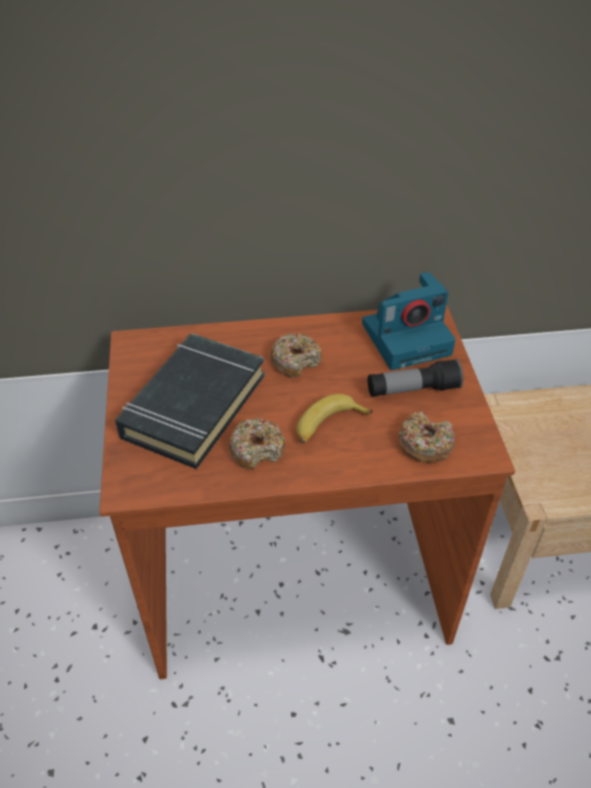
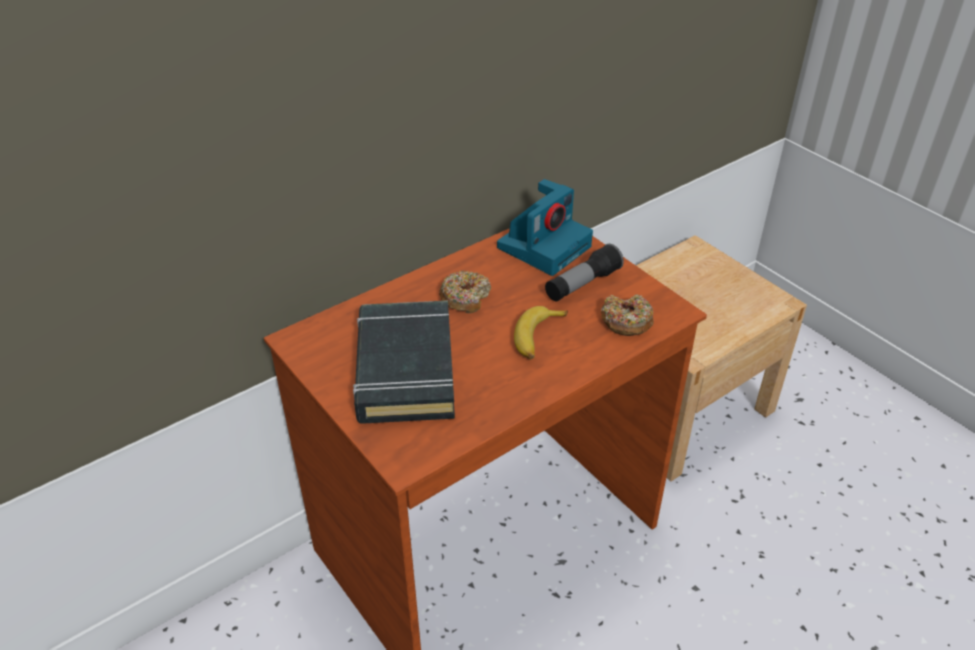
camera: 30 degrees left, 5 degrees down
donut [229,418,286,469] -> none

